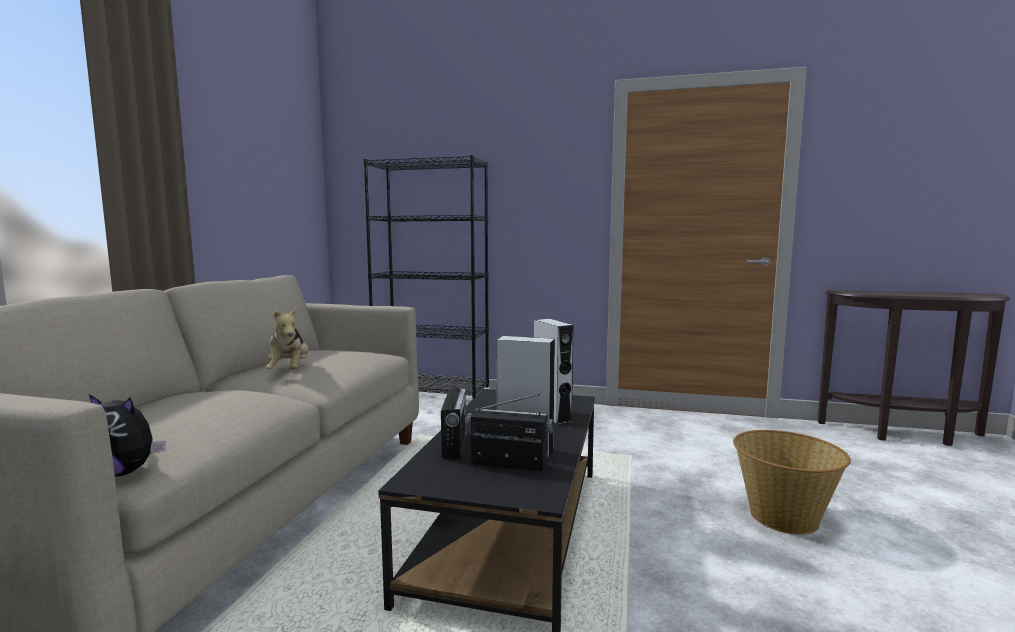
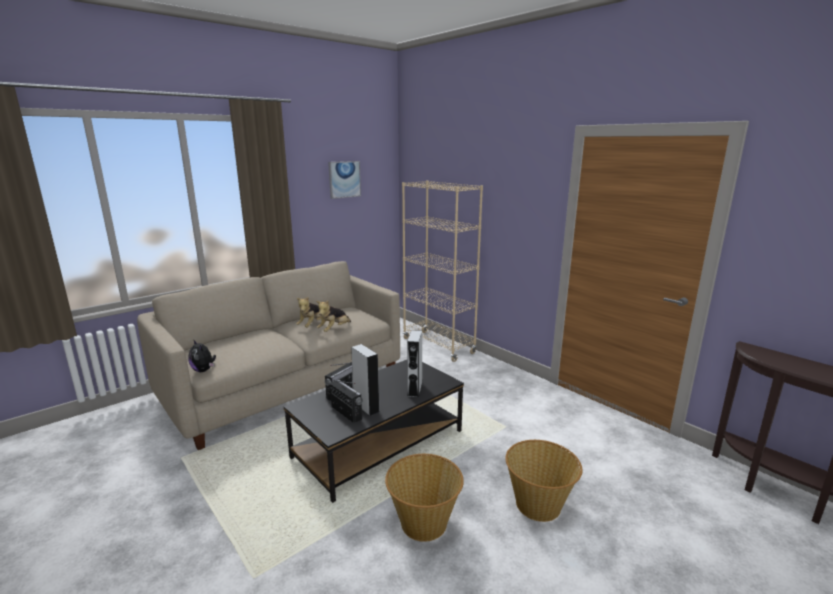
camera: 35 degrees right, 10 degrees up
black bookcase [363,155,490,398] -> beige bookcase [402,180,483,362]
none -> plush toy [316,300,351,332]
none -> picture [328,161,361,199]
none -> basket [385,454,464,542]

